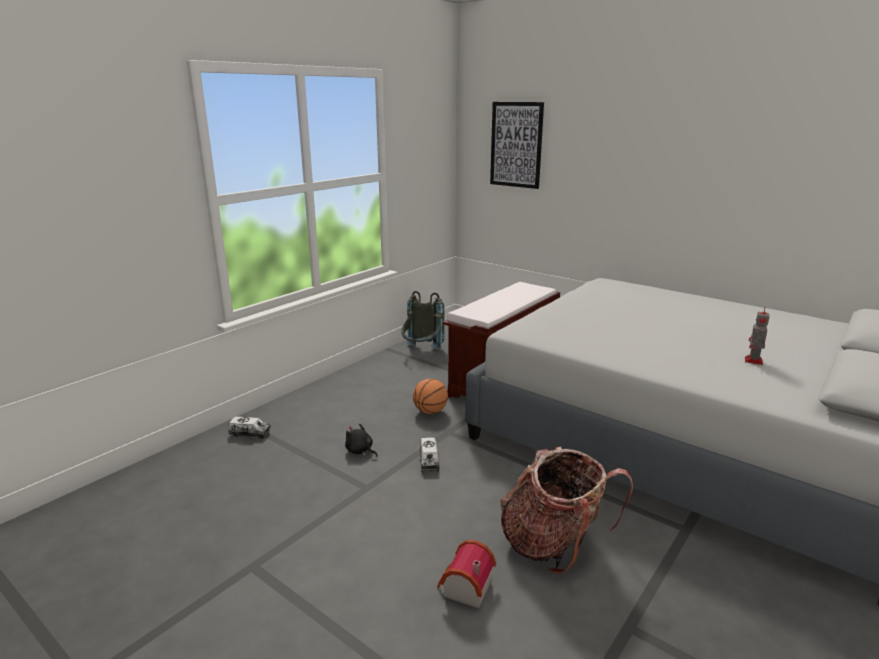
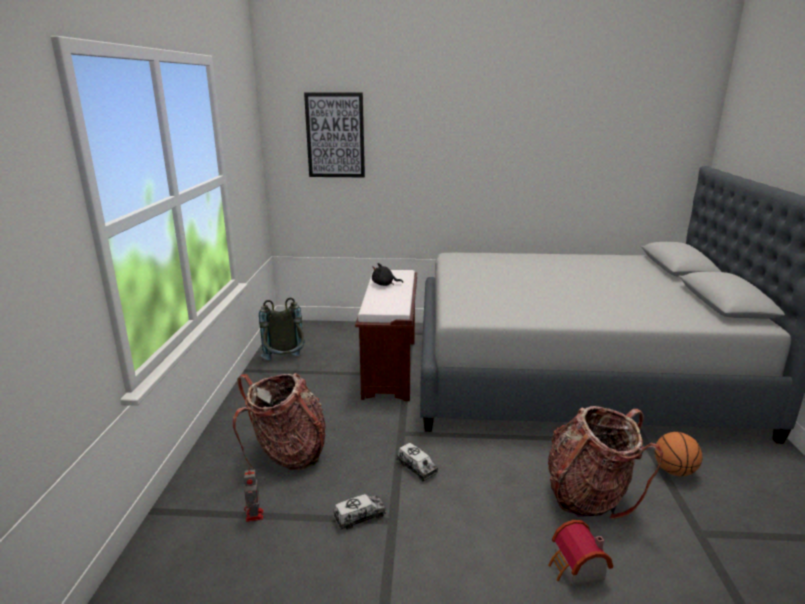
camera: 35 degrees left, 0 degrees up
toy truck [228,416,271,439] -> toy truck moved to [333,494,386,529]
black plush toy [345,423,378,456] -> black plush toy moved to [372,263,403,286]
basketball [413,379,448,414] -> basketball moved to [655,432,702,476]
toy robot [745,308,770,365] -> toy robot moved to [244,469,264,522]
none -> backpack [233,373,326,470]

